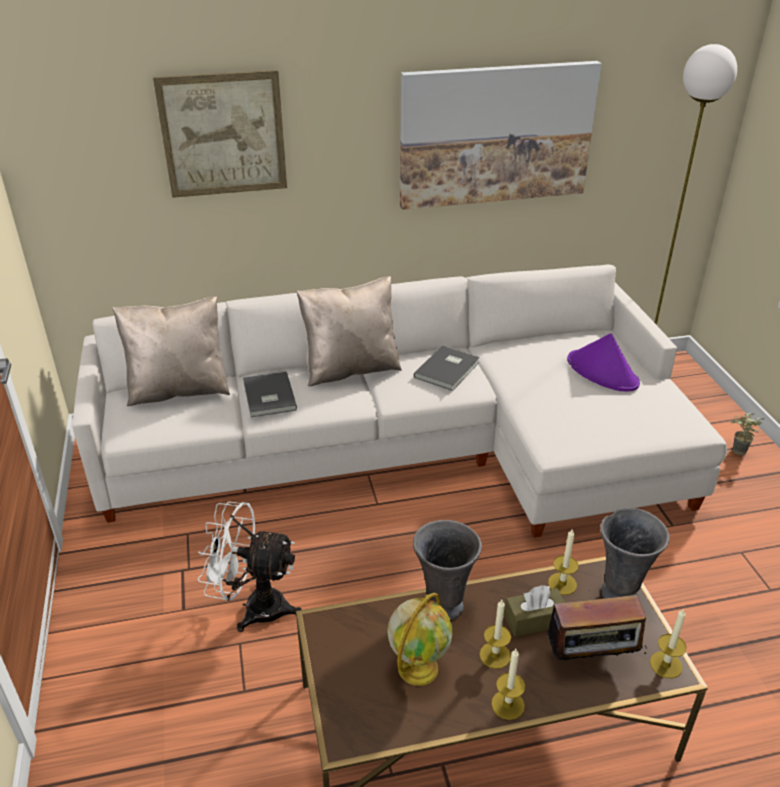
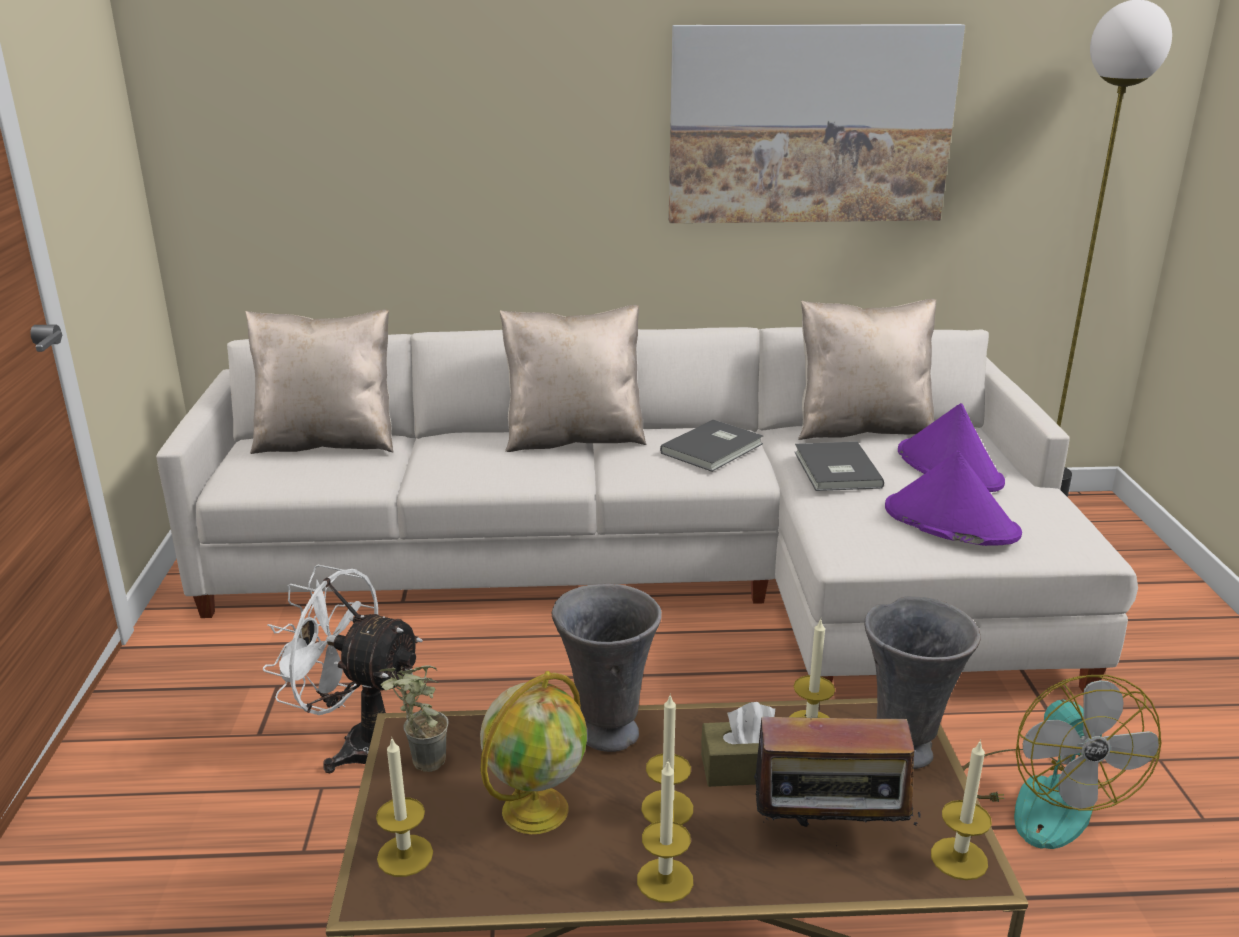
camera: 10 degrees right, 10 degrees down
picture [153,70,287,198] -> none
grey book [243,372,297,417] -> grey book moved to [795,442,884,491]
potted plant [730,413,765,455] -> potted plant moved to [380,665,449,772]
none -> candle [376,737,433,877]
none -> beige pillow [798,299,936,440]
none -> purple hat [885,451,1022,546]
none -> fan [962,675,1161,849]

